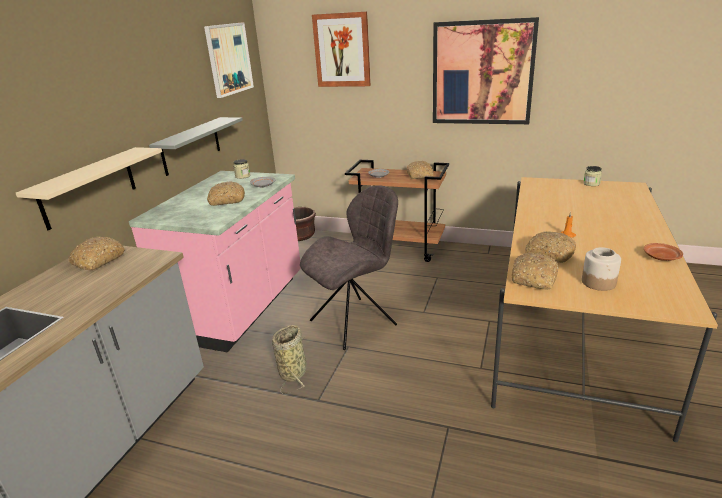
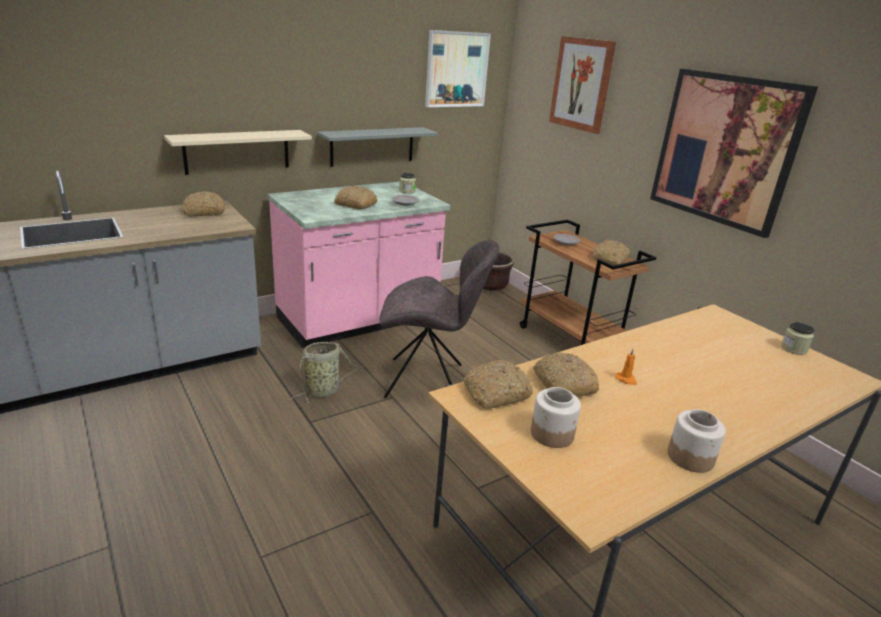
camera: 35 degrees right, 0 degrees up
brown plate [644,243,683,261] -> jar [668,409,726,473]

